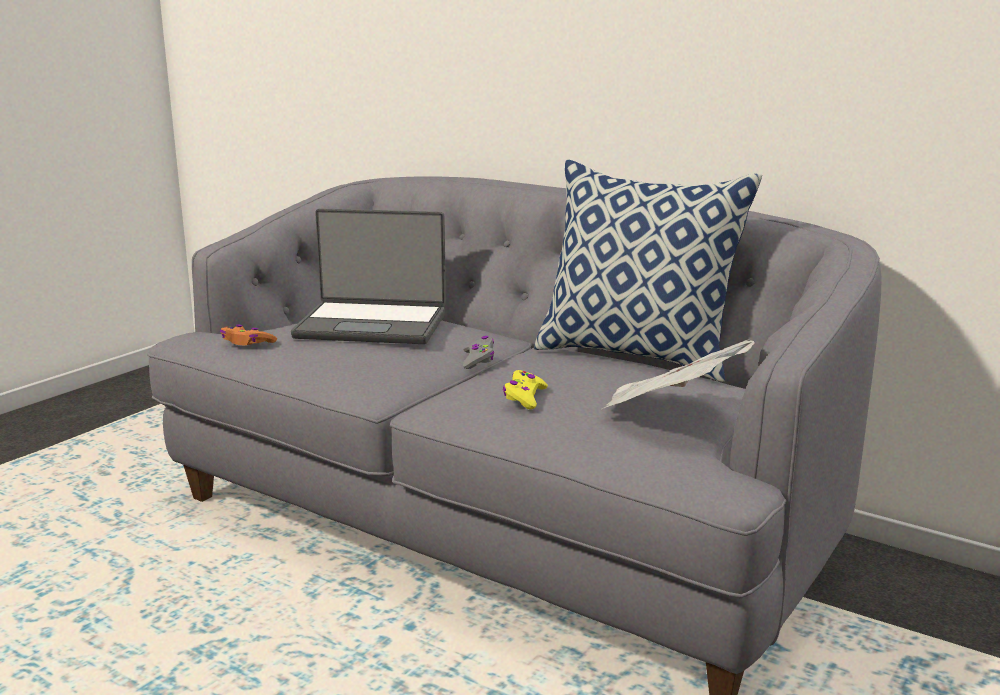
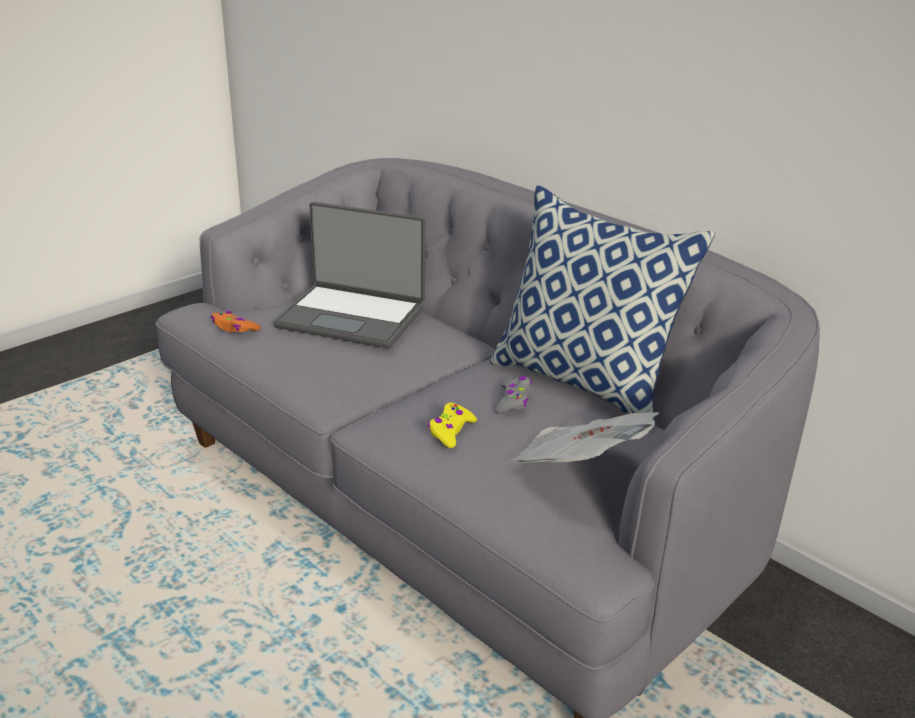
camera: 10 degrees right, 10 degrees up
grey game controller [463,336,494,369] -> grey game controller moved to [495,376,532,414]

